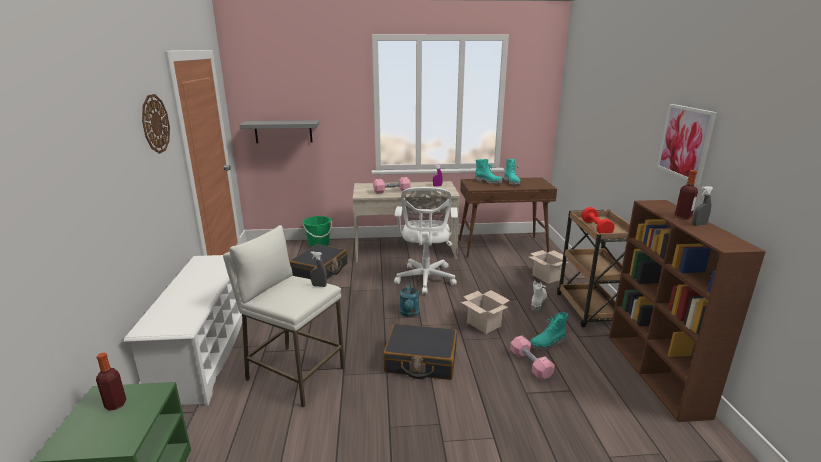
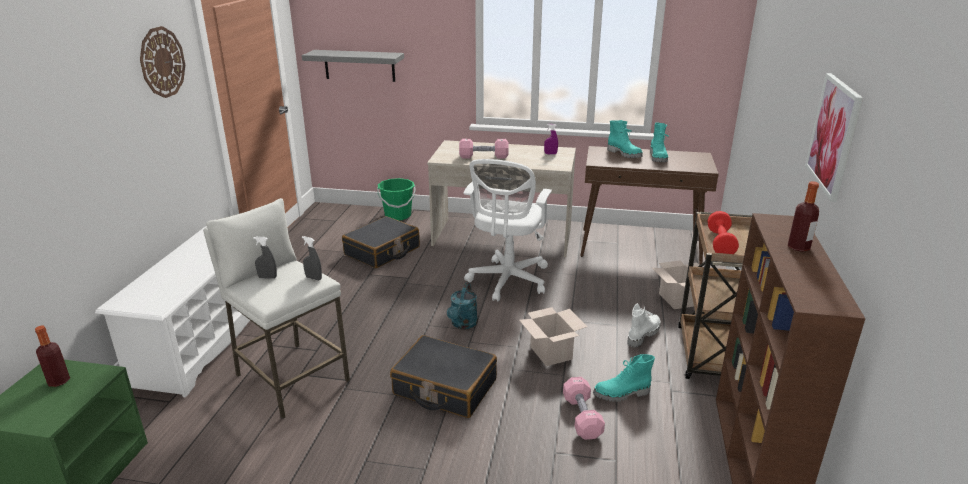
camera: 15 degrees right, 5 degrees up
grey spray bottle [692,186,713,226] -> grey spray bottle moved to [253,237,277,279]

